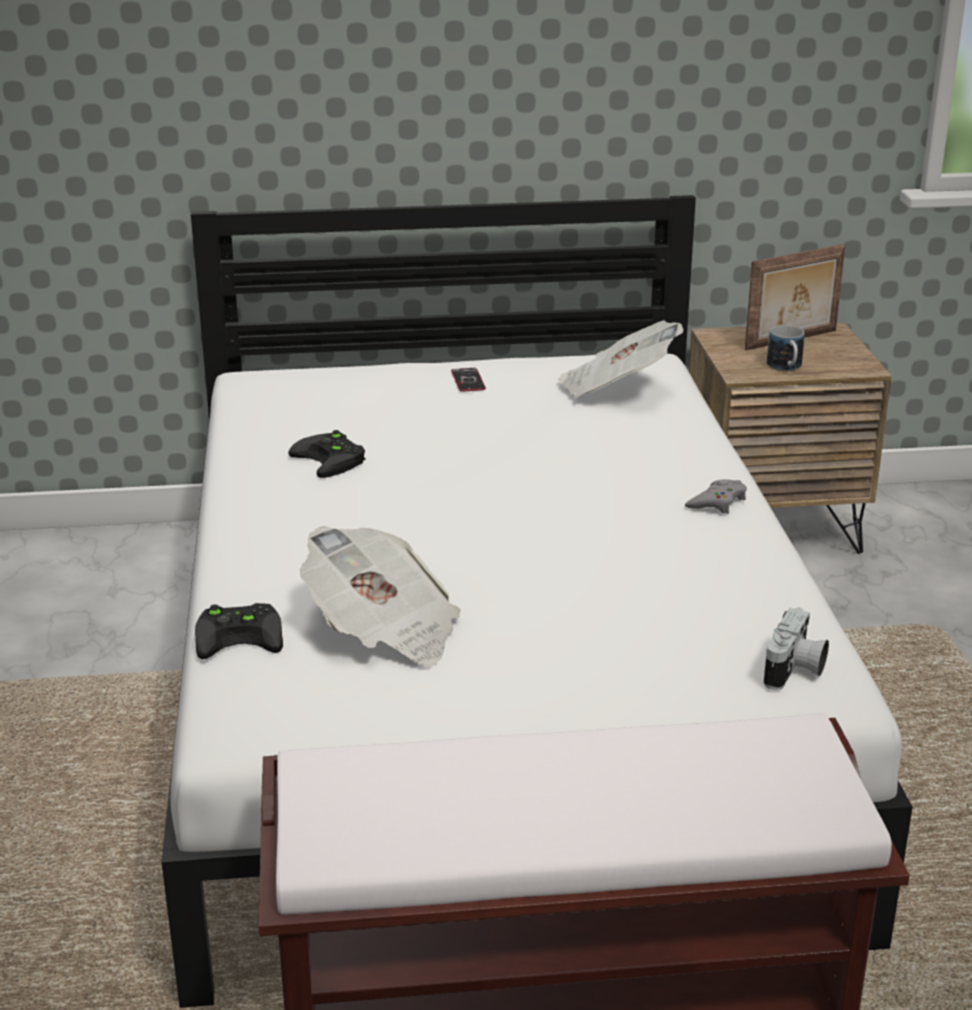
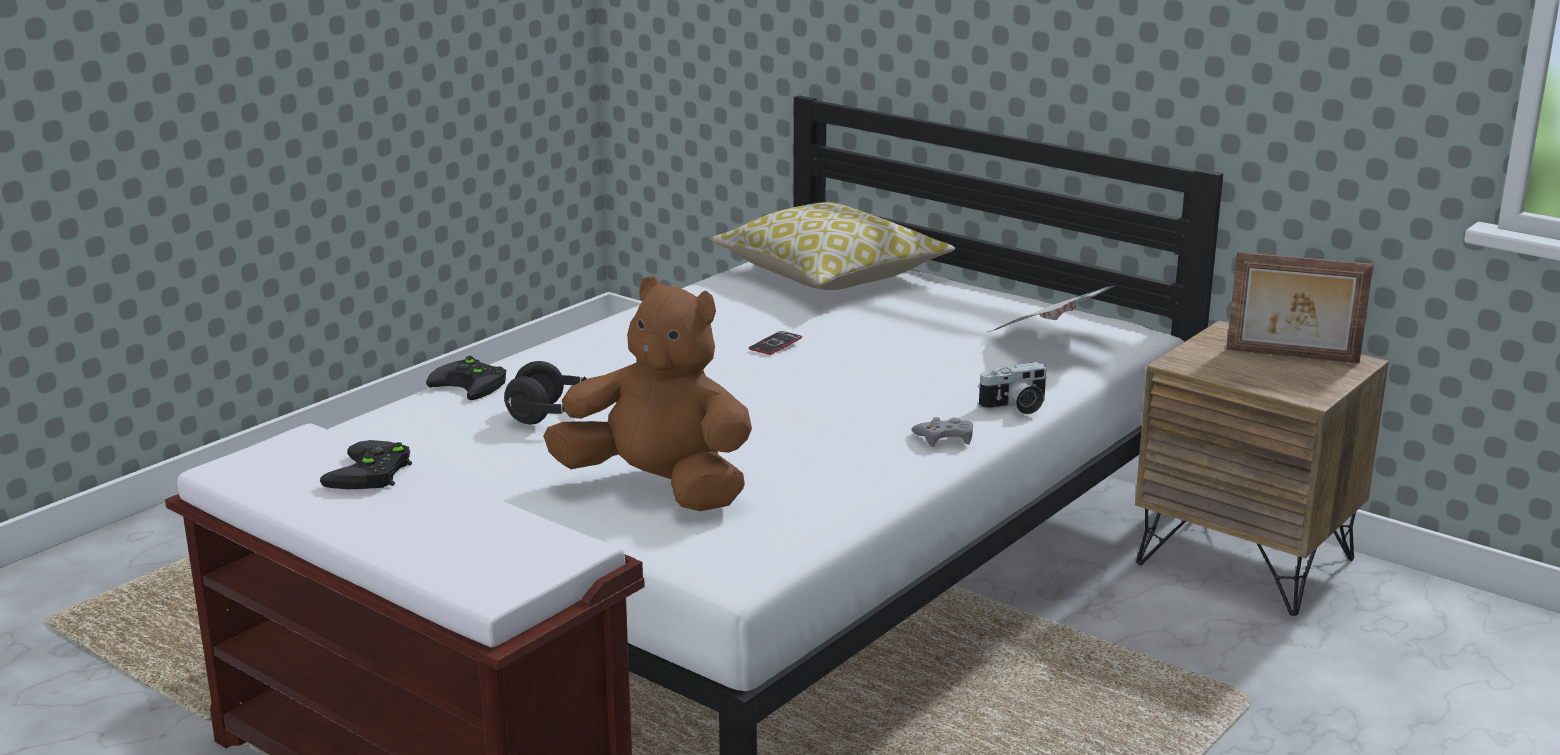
camera: 45 degrees right, 5 degrees down
black game controller [288,430,366,478] -> black game controller moved to [320,440,412,489]
newspaper [299,526,461,666] -> black headphones [504,361,587,425]
phone [451,368,486,392] -> phone moved to [749,331,802,355]
camera [763,608,829,690] -> camera moved to [978,362,1047,414]
mug [767,325,804,371] -> none
none -> brown plush toy [543,276,752,511]
none -> pillow [711,202,955,290]

